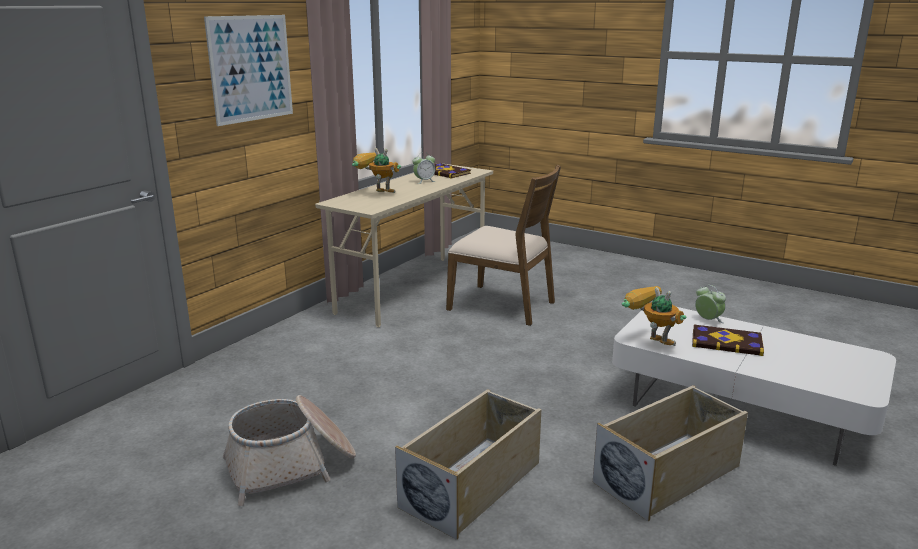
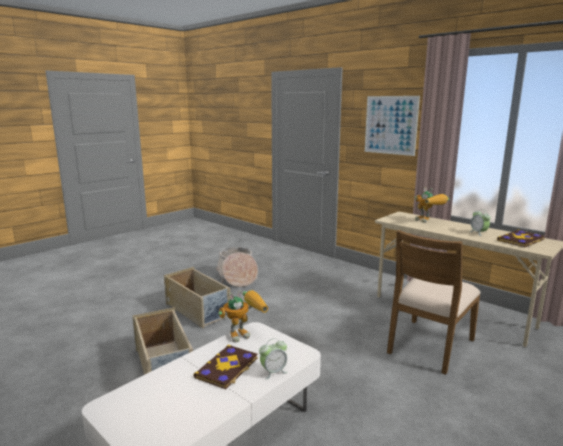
camera: 100 degrees right, 5 degrees down
toy robot [352,148,401,193] -> toy robot turned 120 degrees clockwise [415,187,450,223]

